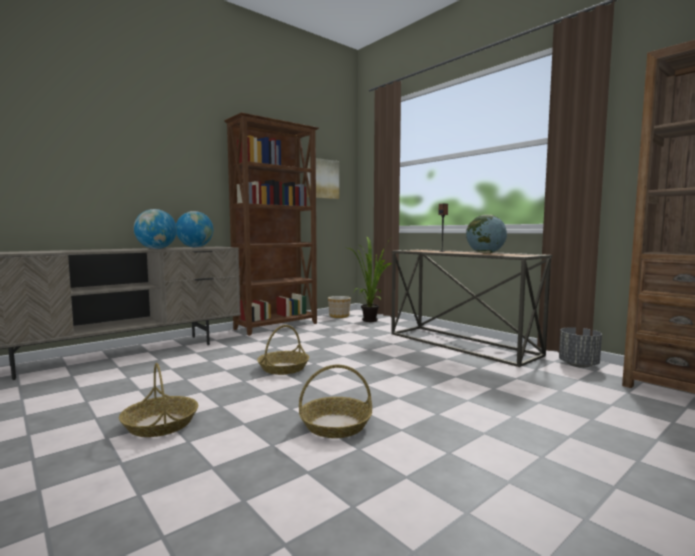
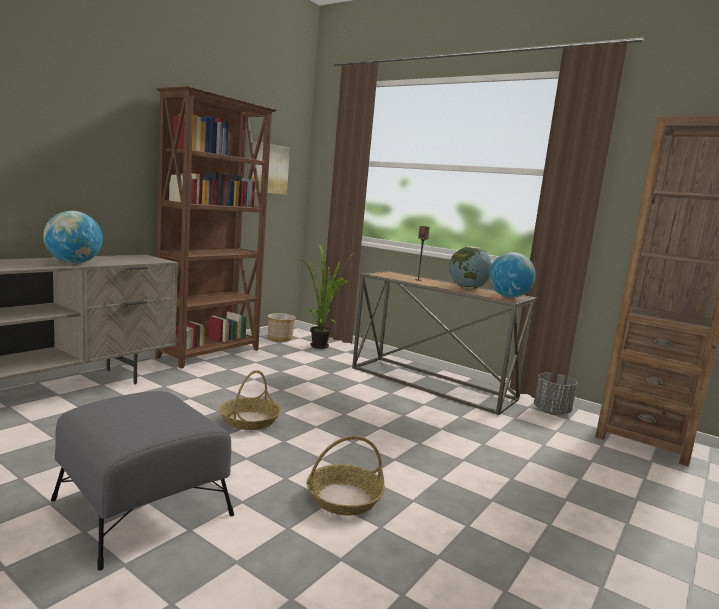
camera: 15 degrees left, 5 degrees up
basket [119,363,198,437] -> grey ottoman [51,391,234,571]
globe [176,211,213,247] -> globe moved to [489,252,535,298]

